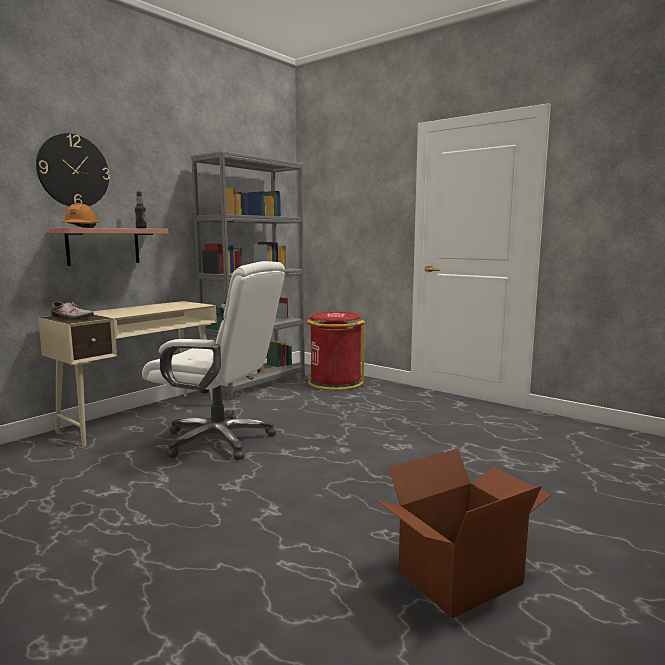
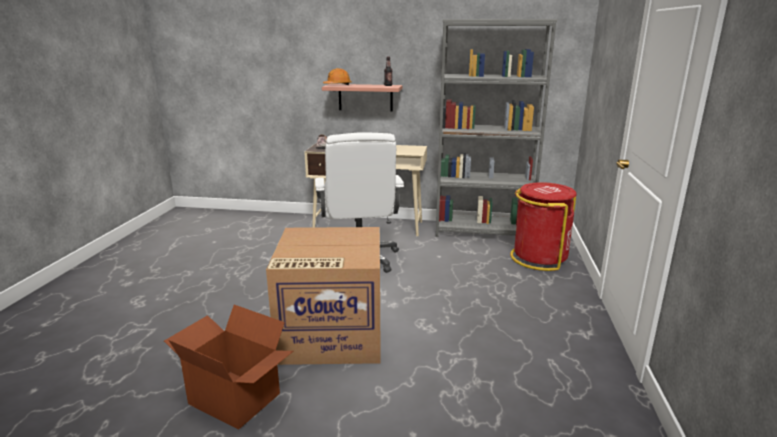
camera: 60 degrees right, 10 degrees up
wall clock [36,133,110,206] -> none
none -> cardboard box [266,227,381,365]

